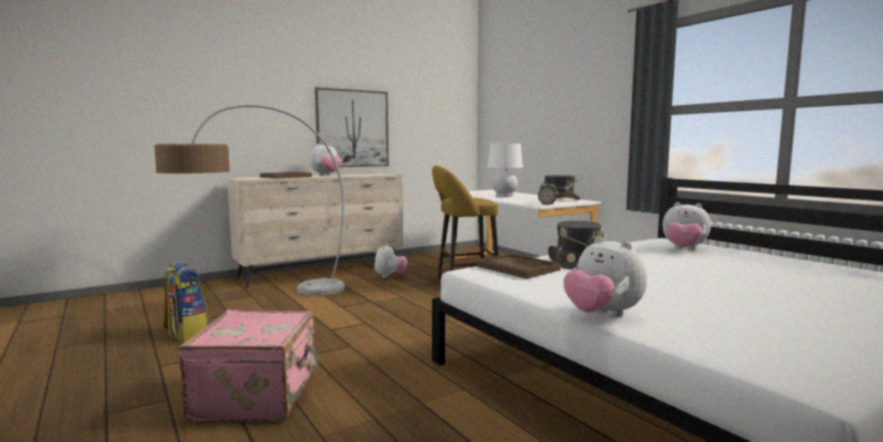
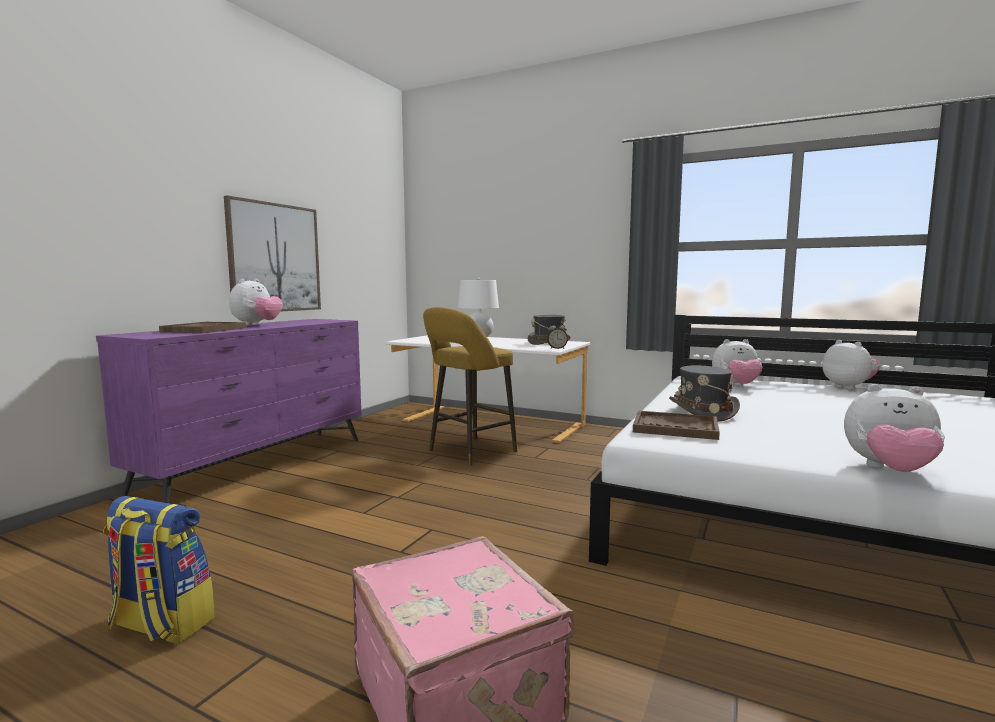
camera: 30 degrees left, 0 degrees up
floor lamp [154,104,345,296] -> none
beige dresser [227,173,403,289] -> purple dresser [96,319,361,503]
plush toy [374,244,407,278] -> plush toy moved to [822,340,880,390]

